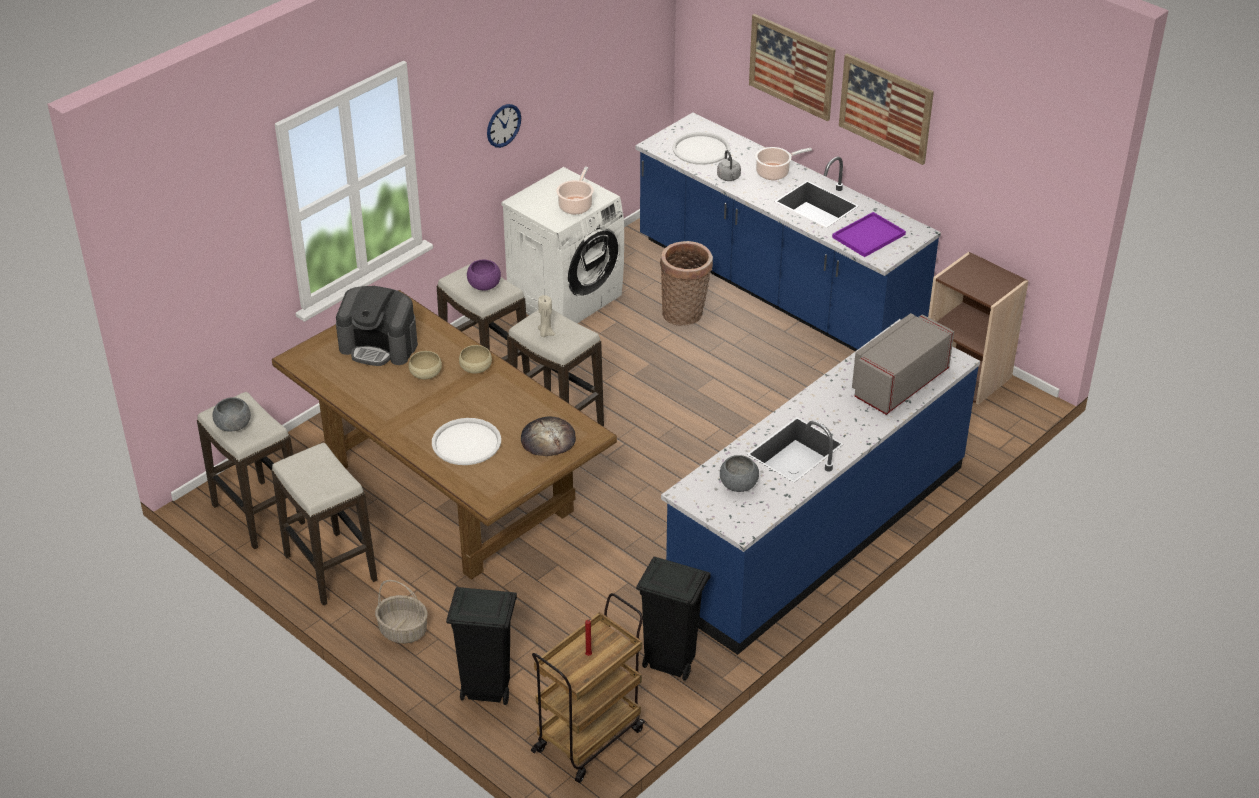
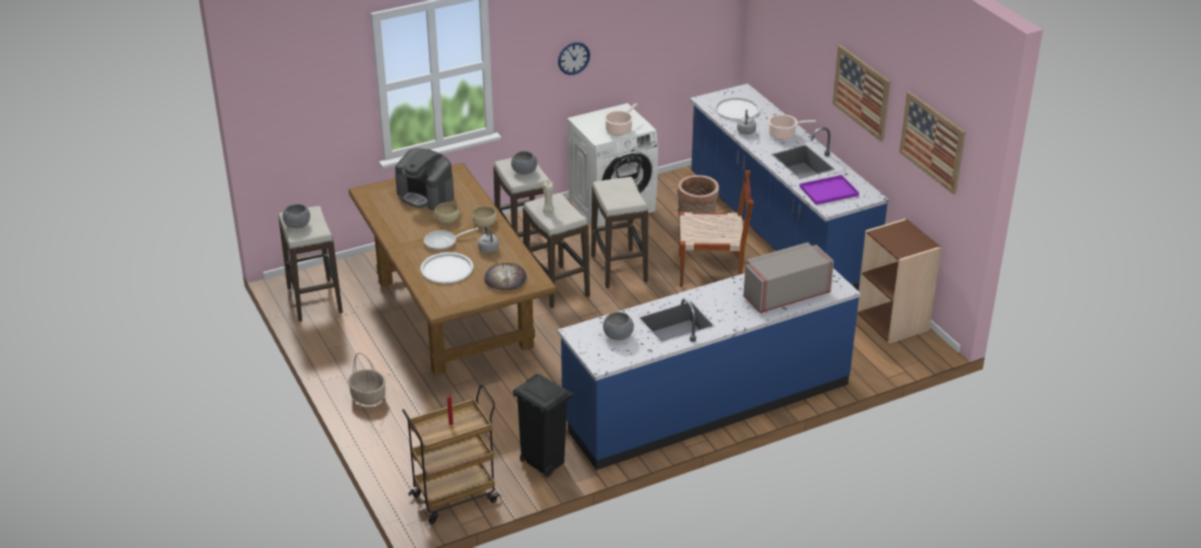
camera: 20 degrees right, 5 degrees down
stool [271,443,377,606] -> stool moved to [591,177,648,288]
black trash can [446,587,517,705] -> none
purple bowl [467,260,501,291] -> grey bowl [511,151,537,174]
picture [749,14,836,121] -> picture moved to [899,91,965,194]
none -> frying pan [424,228,478,250]
none -> grey kettle [478,226,499,253]
none -> chair [679,170,754,287]

